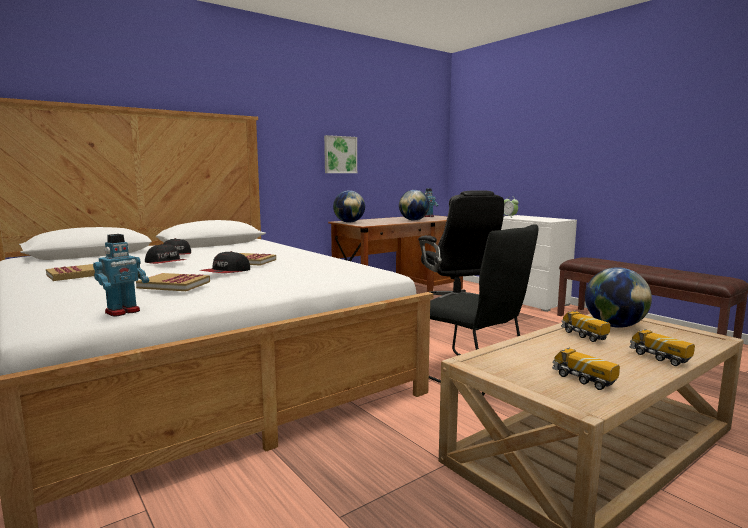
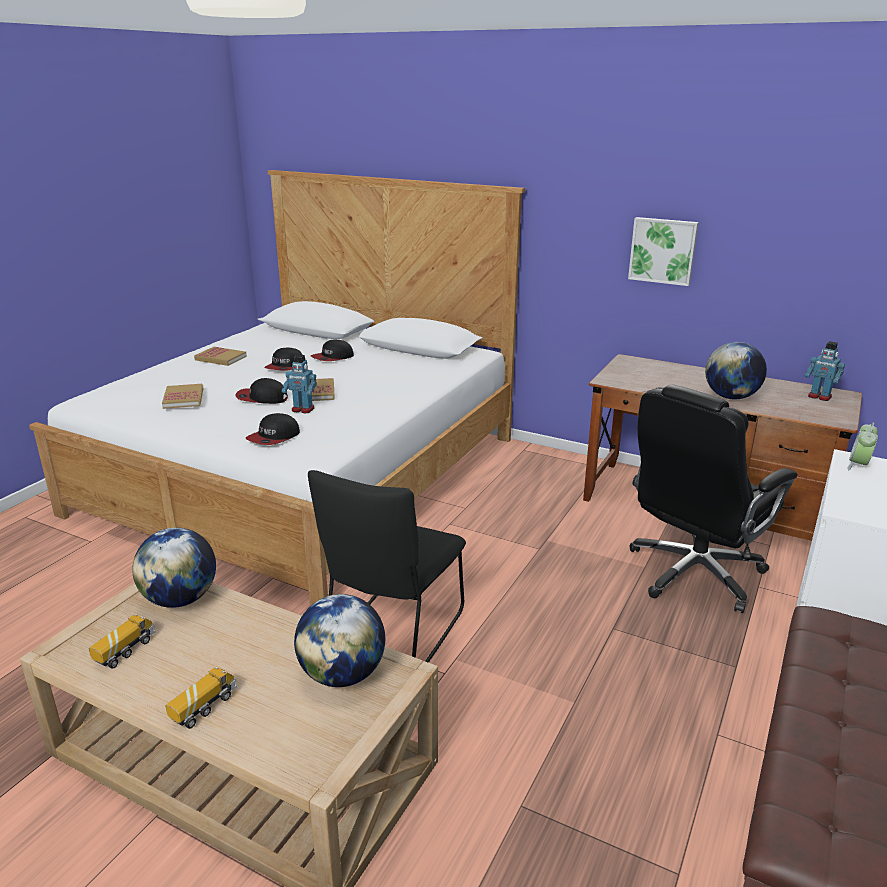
camera: 65 degrees right, 15 degrees up
toy robot [93,234,149,317] -> toy robot moved to [282,354,317,413]
globe [333,190,365,223] -> globe moved to [132,528,216,608]
toy truck [561,311,611,342] -> none
none -> cap [246,413,300,445]

